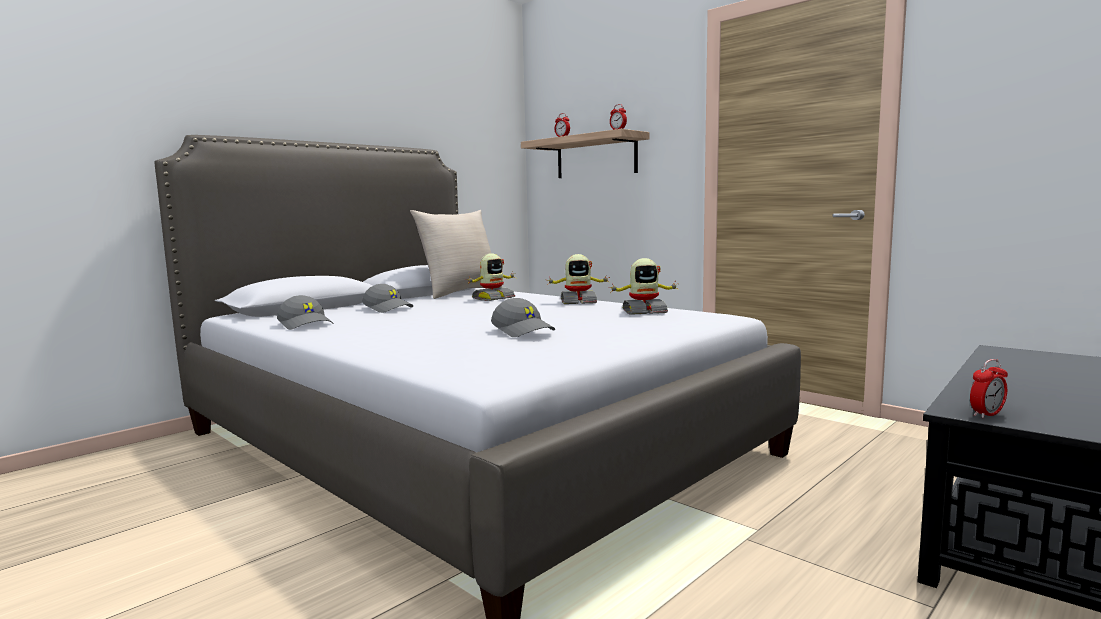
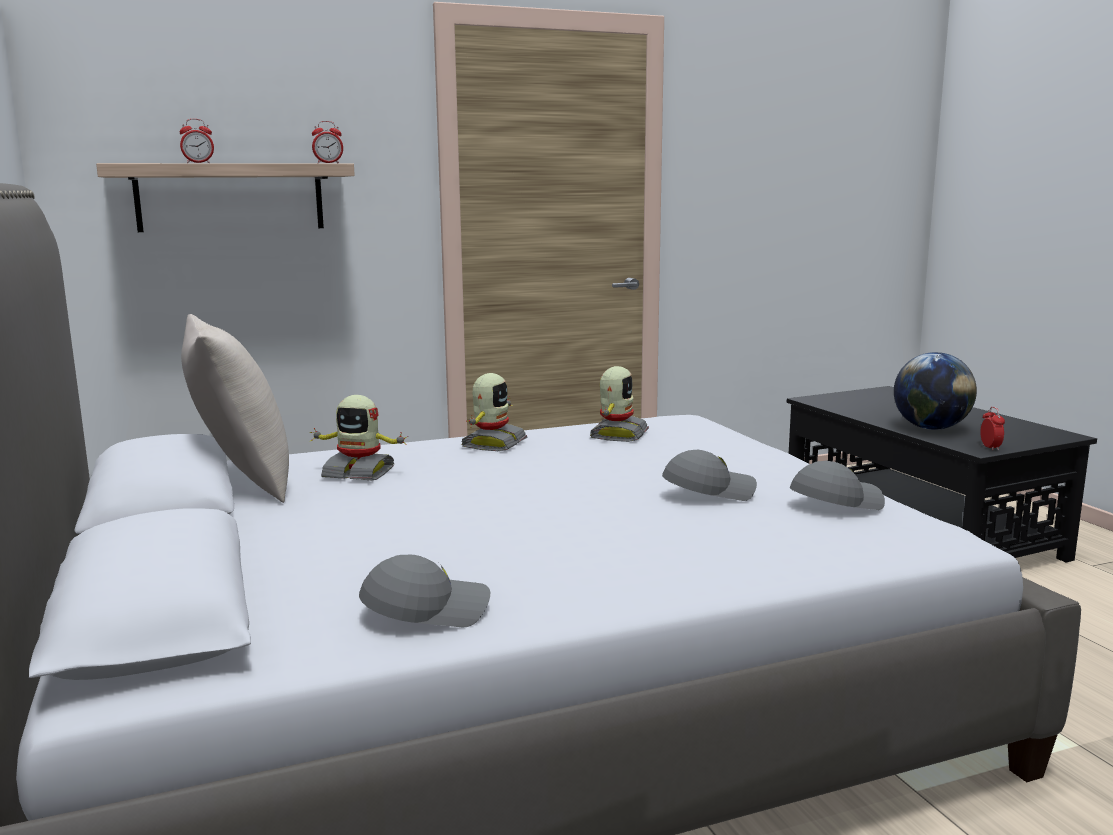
camera: 65 degrees left, 5 degrees up
grey cap [362,284,413,313] -> grey cap moved to [790,461,885,510]
toy robot [467,253,516,301] -> toy robot turned 120 degrees clockwise [309,395,409,480]
none -> globe [894,352,977,430]

